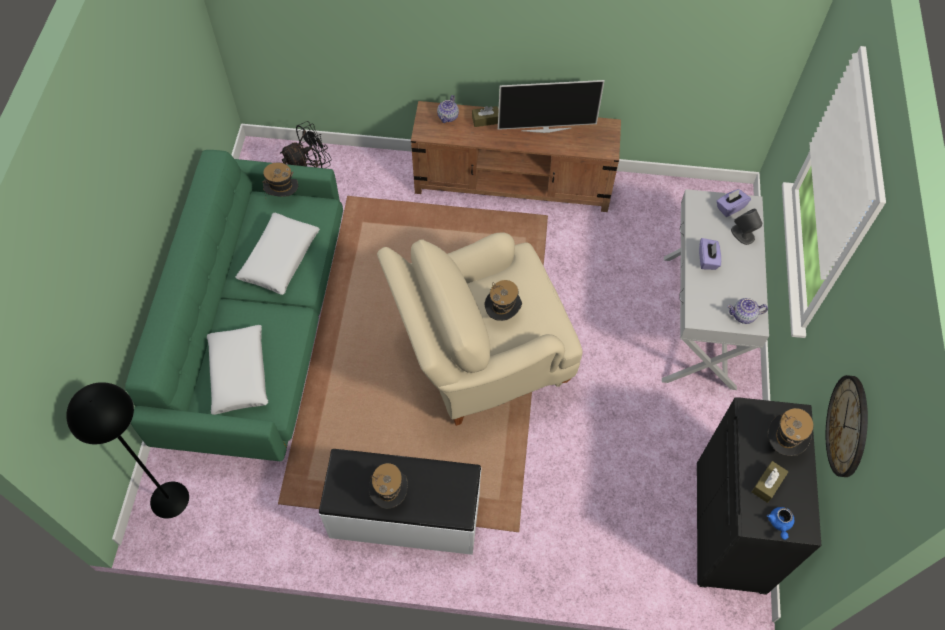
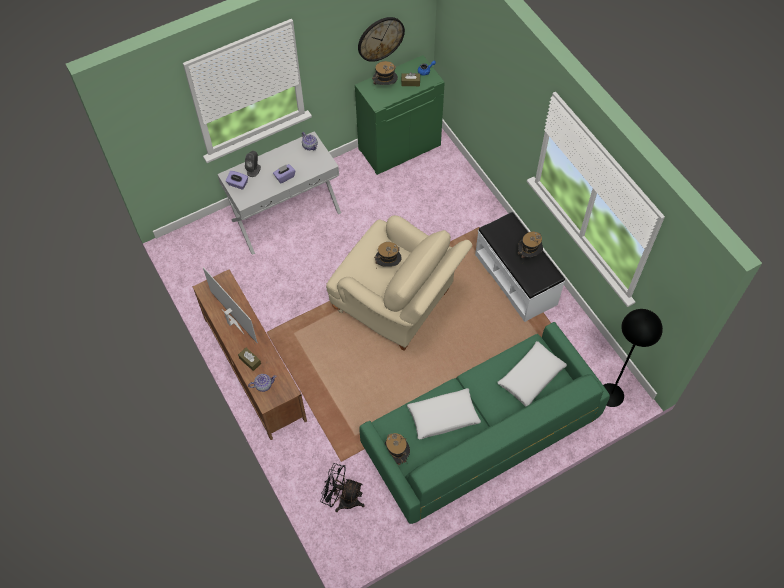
camera: 125 degrees left, 0 degrees up
black cabinet [697,397,821,595] -> green cabinet [355,55,445,175]

